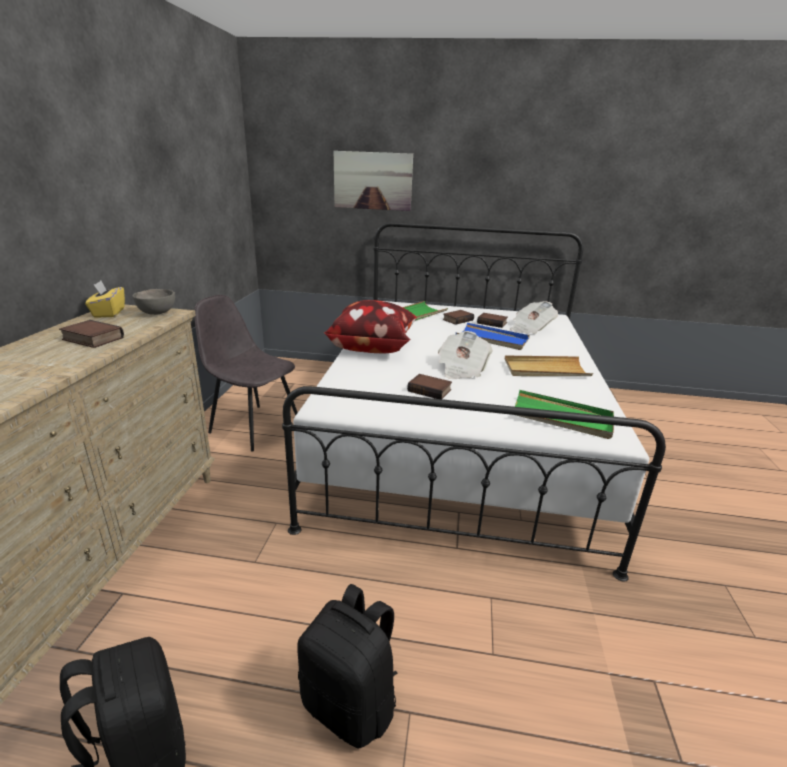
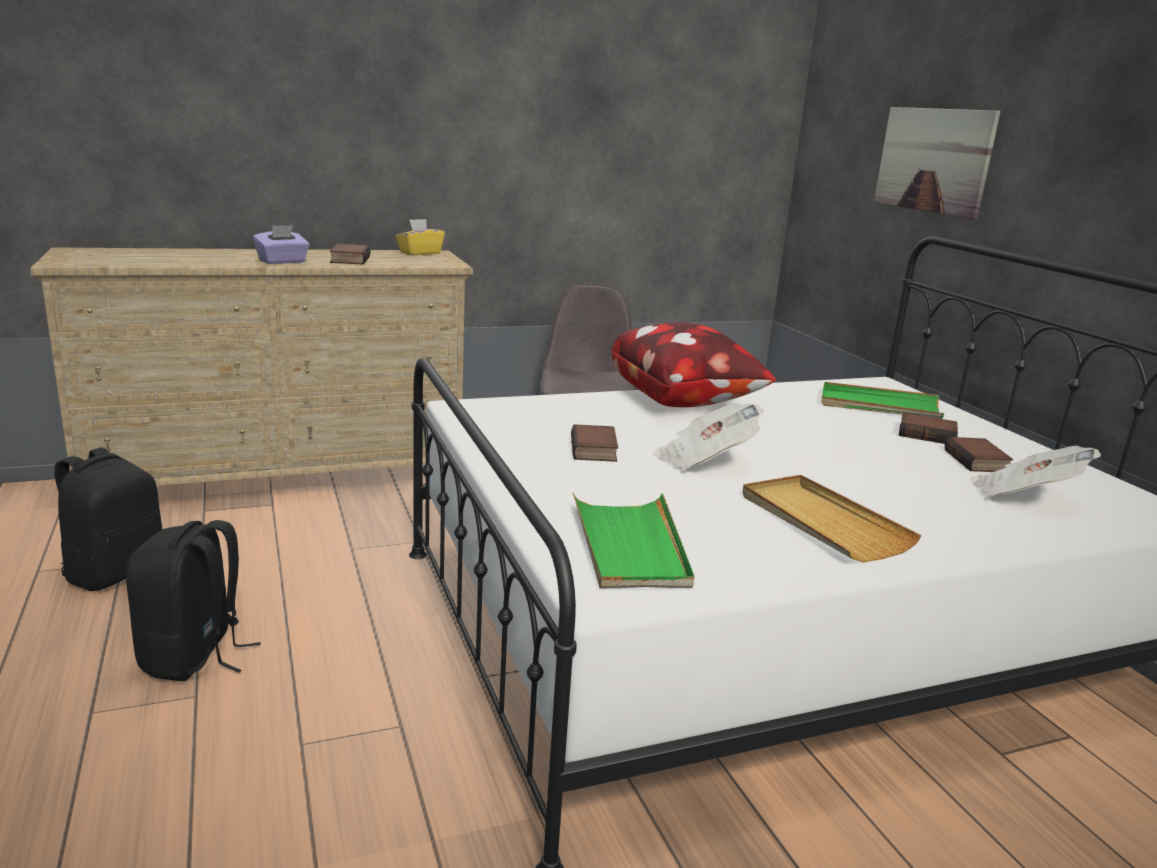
camera: 60 degrees right, 5 degrees down
grey bowl [132,289,175,315] -> none
blue tray [456,323,530,350] -> none
none -> purple tissue box [253,225,310,264]

